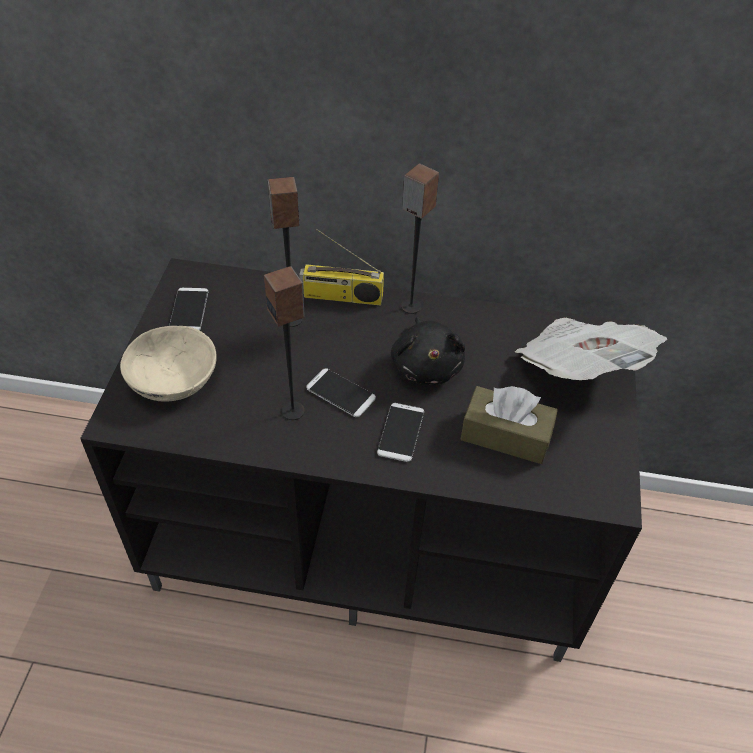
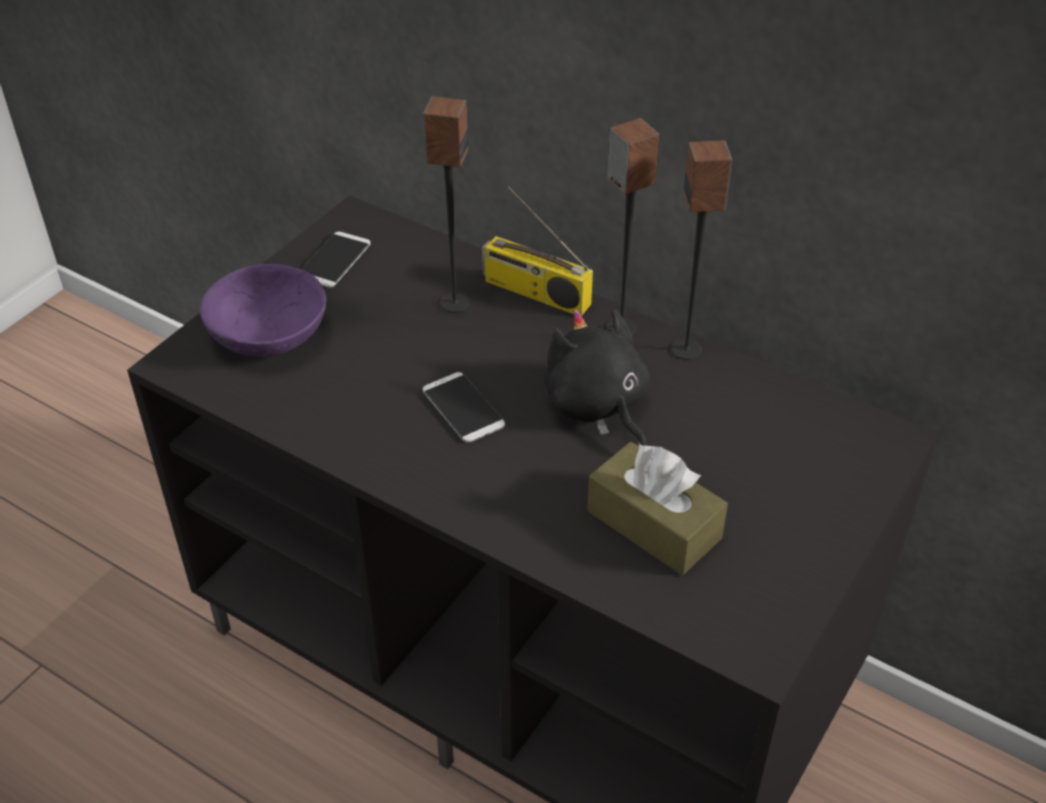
camera: 25 degrees right, 5 degrees down
beige bowl [120,326,217,402] -> purple bowl [200,264,326,357]
speaker [264,266,305,420] -> speaker moved to [671,140,732,360]
phone [377,403,424,462] -> none
black plush toy [391,317,465,385] -> black plush toy turned 135 degrees clockwise [544,308,650,446]
newspaper [514,317,667,380] -> none

